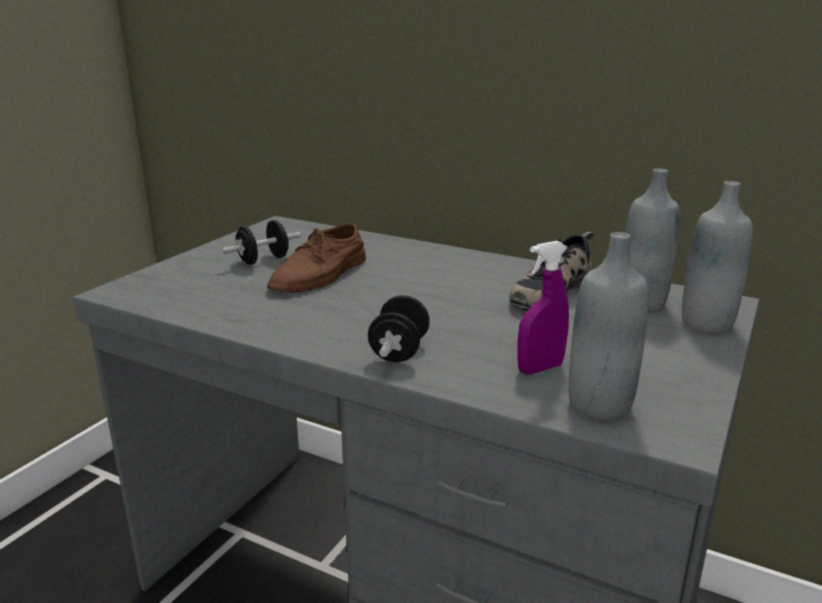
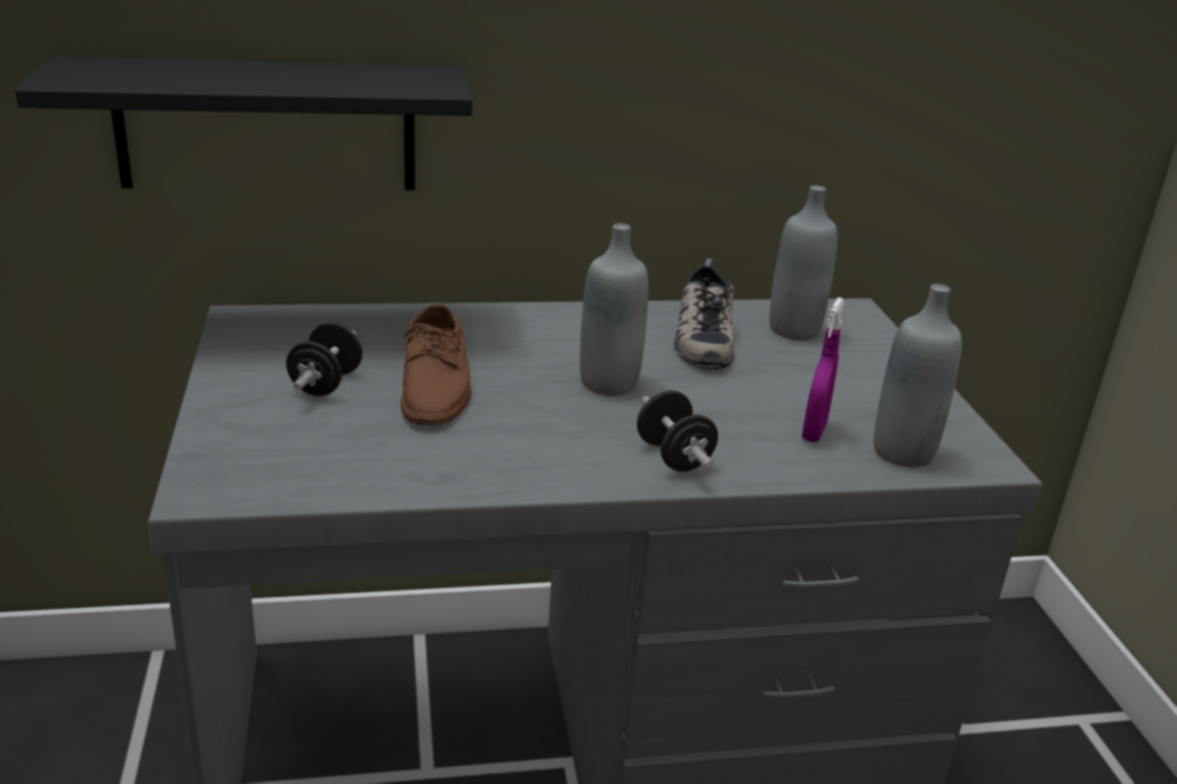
camera: 40 degrees left, 5 degrees up
grey bottle [682,181,753,333] -> grey bottle moved to [580,223,648,396]
none -> black shelf [15,56,472,190]

